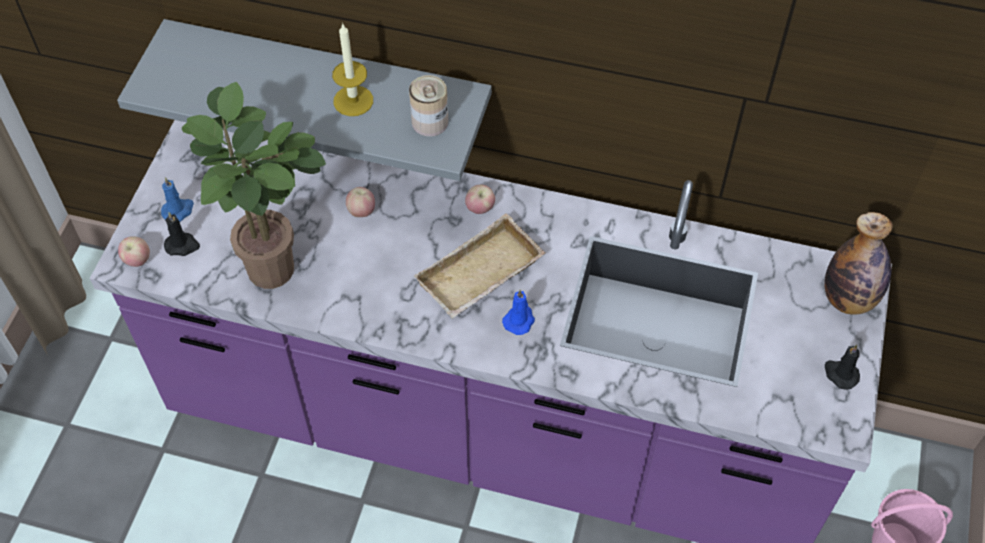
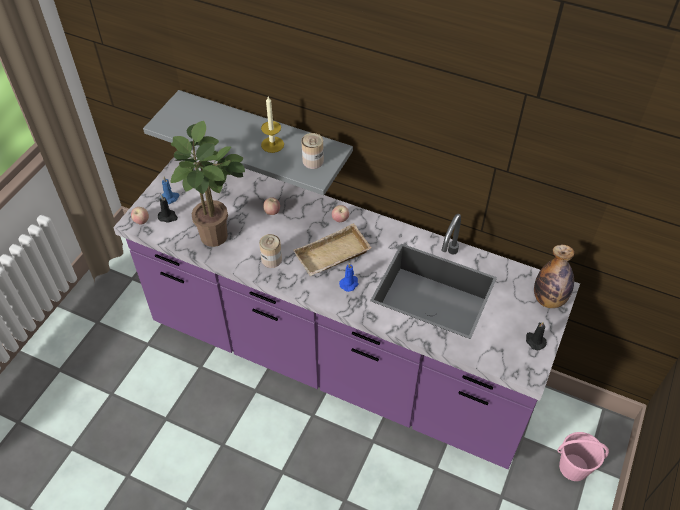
camera: 10 degrees right, 5 degrees down
none -> can [259,234,282,268]

